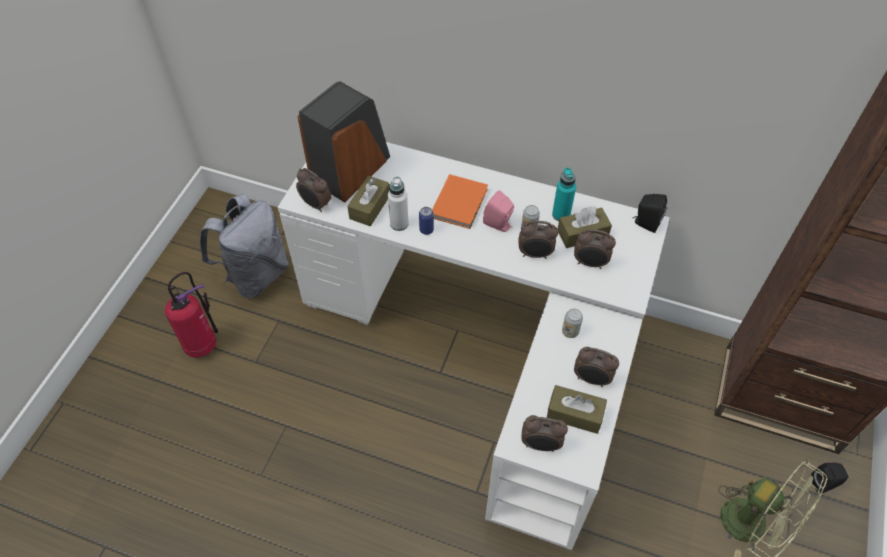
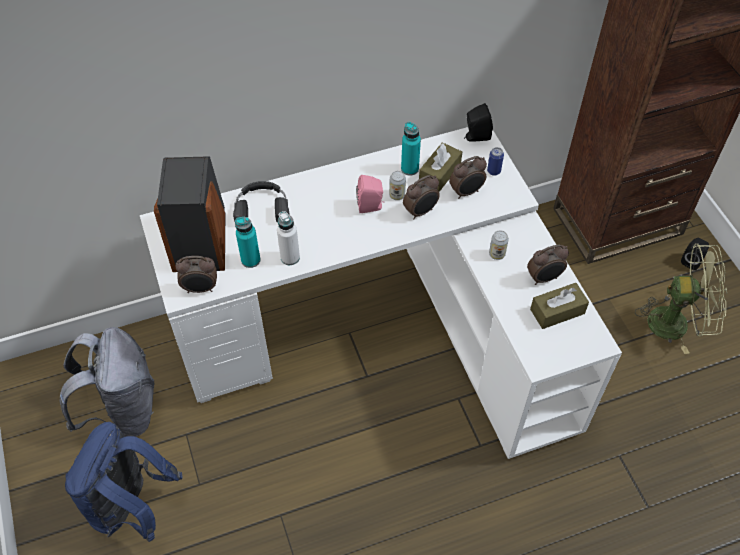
camera: 40 degrees left, 0 degrees up
fire extinguisher [165,272,218,358] -> blue backpack [65,422,183,542]
brown tissue box [347,176,389,226] -> turquoise bottle [235,217,261,268]
can [419,207,434,235] -> can moved to [487,147,504,176]
orange book [432,174,488,229] -> none
alarm clock [522,415,568,452] -> none
none -> black headphones [233,181,290,223]

